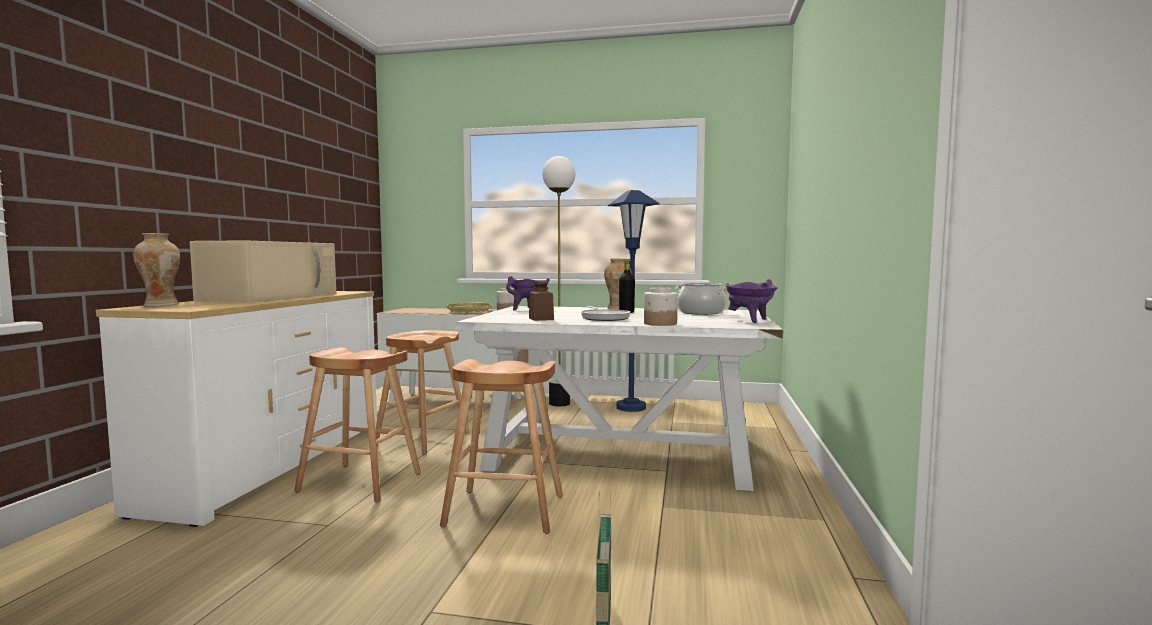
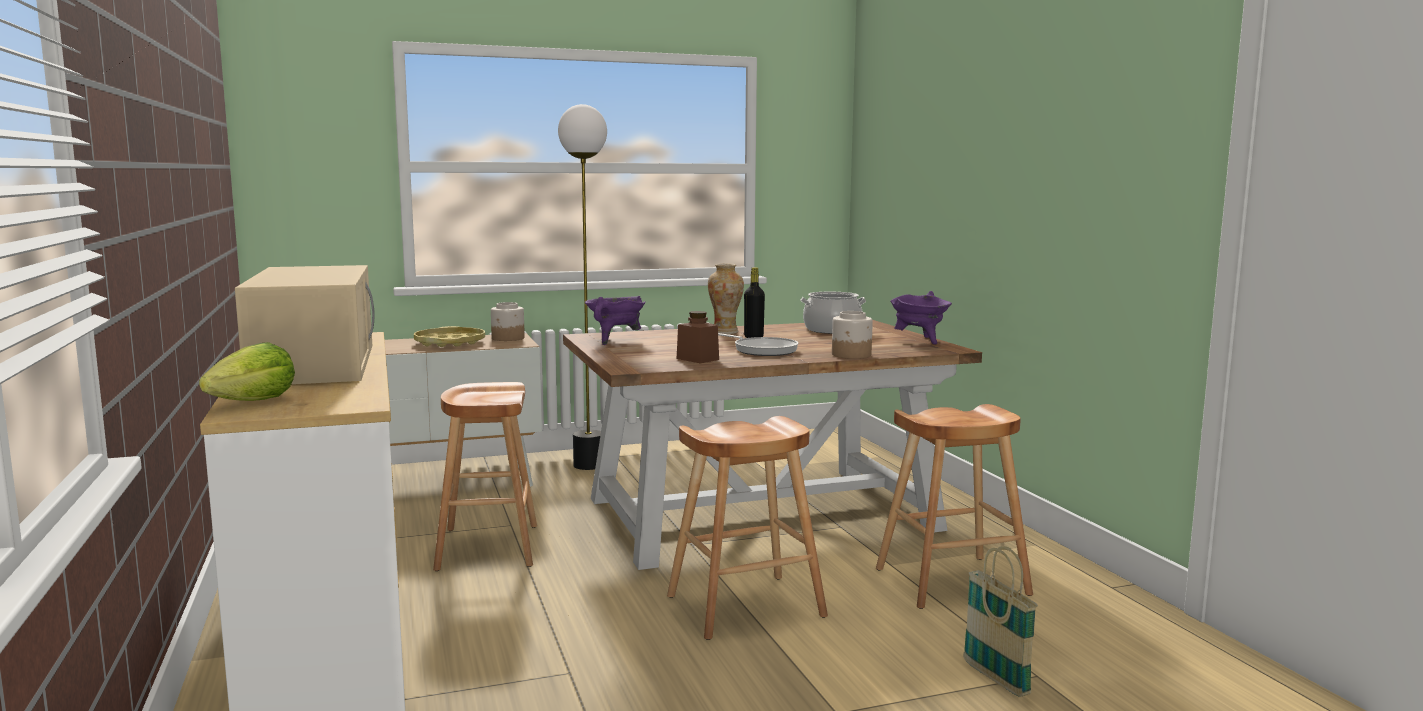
camera: 30 degrees left, 5 degrees up
vase [133,233,180,307] -> lettuce [199,342,295,401]
brown stool [294,347,421,503] -> brown stool moved to [876,404,1033,609]
white dining table [456,306,783,491] -> brown dining table [563,320,982,570]
blue floor lamp [608,190,659,412] -> none

